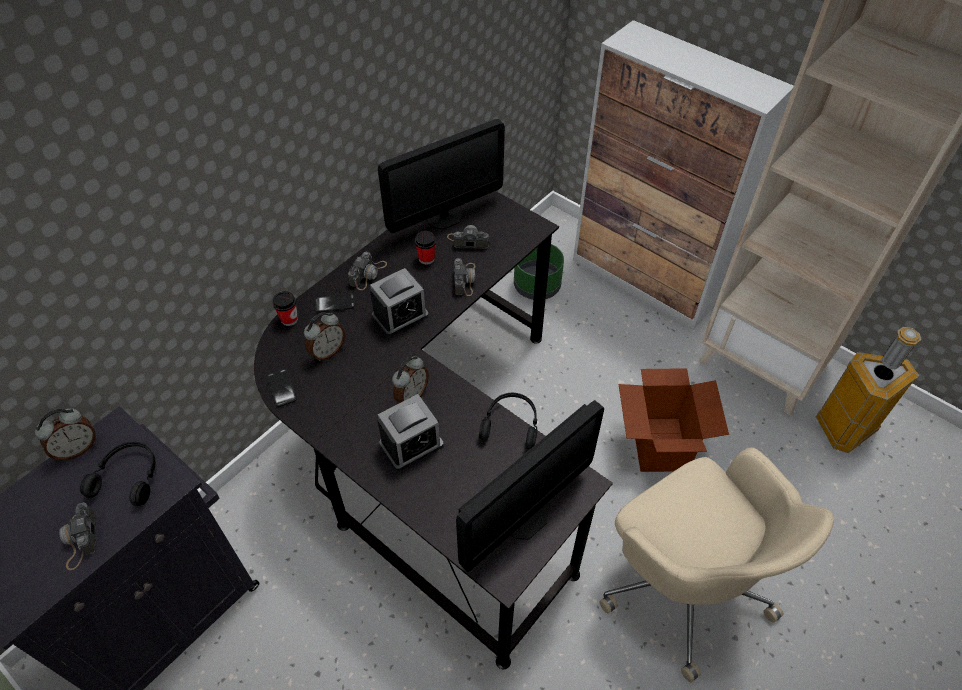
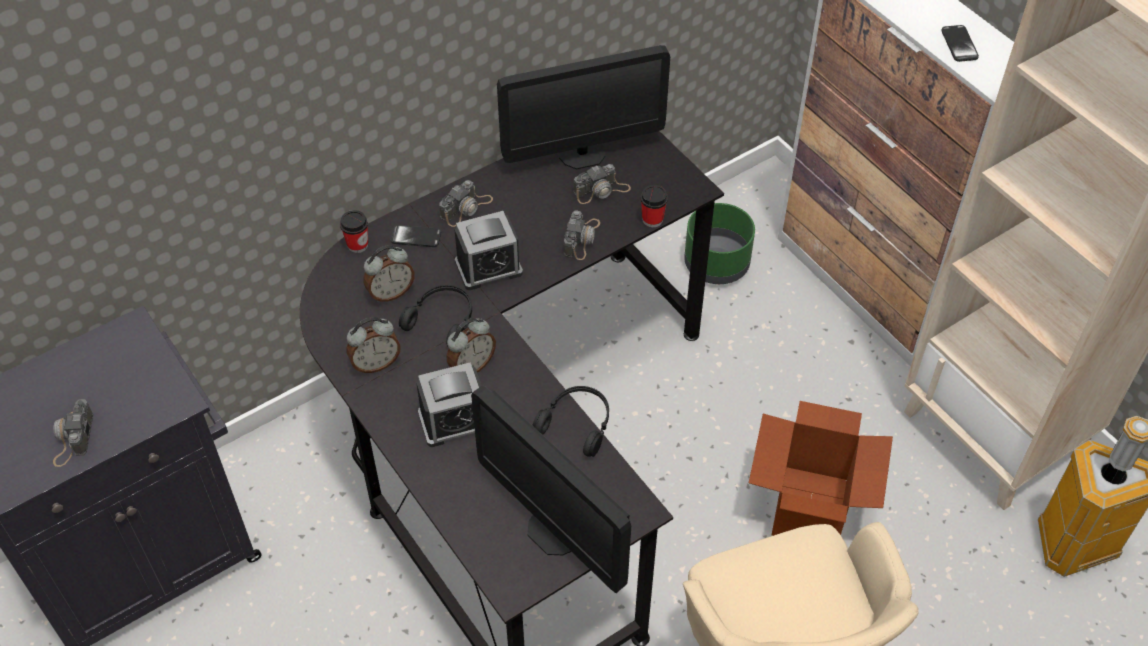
camera: 15 degrees right, 0 degrees up
alarm clock [35,408,96,460] -> alarm clock moved to [347,317,400,373]
black headphones [80,442,155,506] -> black headphones moved to [399,285,472,346]
phone [267,369,296,407] -> phone moved to [941,25,979,62]
cup [415,231,436,265] -> cup moved to [640,185,668,227]
camera [447,225,490,249] -> camera turned 135 degrees clockwise [574,164,631,204]
monitor [456,400,604,572] -> monitor turned 75 degrees clockwise [471,385,631,593]

